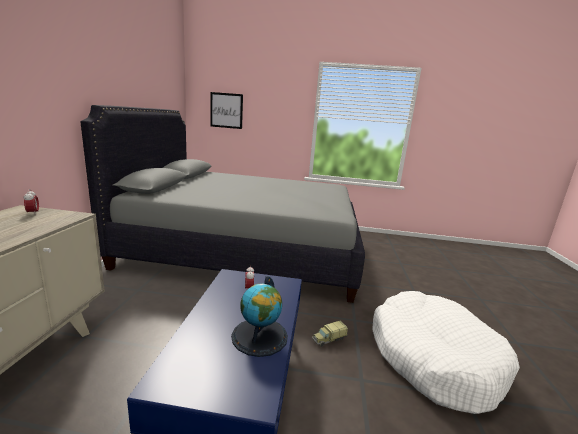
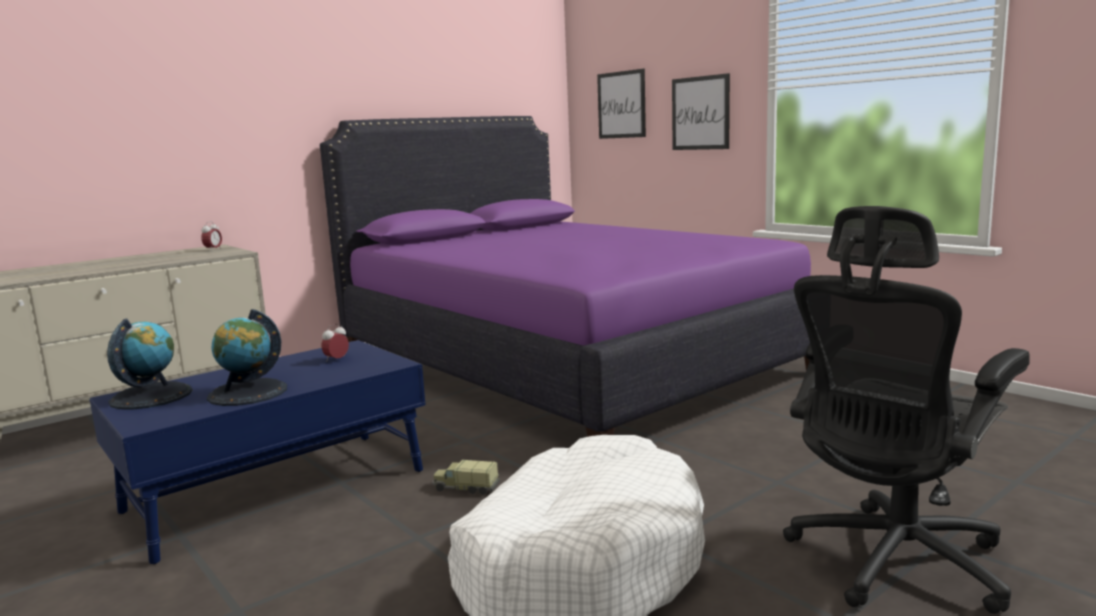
camera: 45 degrees right, 5 degrees down
grey bed [80,105,365,303] -> purple bed [320,116,811,437]
none -> globe [107,318,193,410]
none -> picture [672,73,730,150]
none -> office chair [783,206,1030,614]

